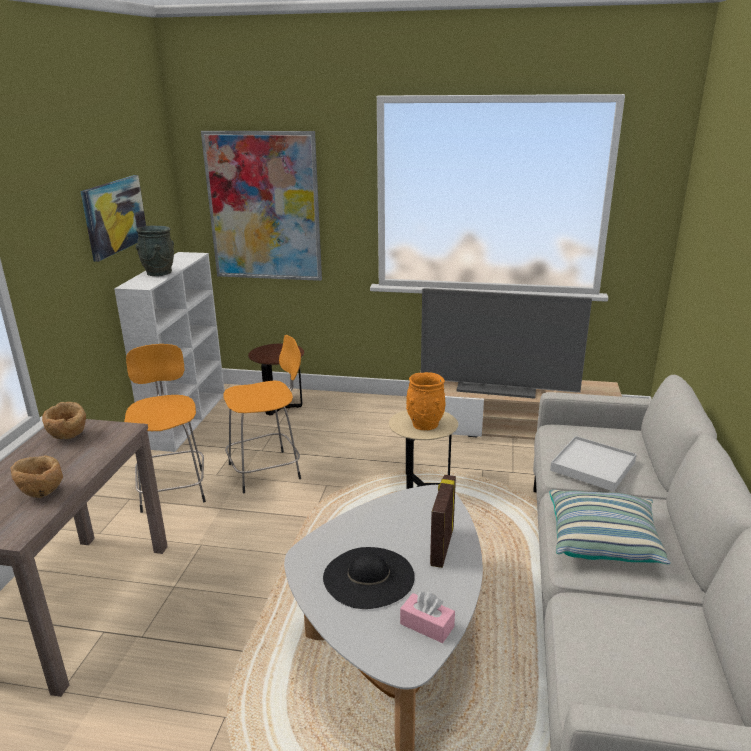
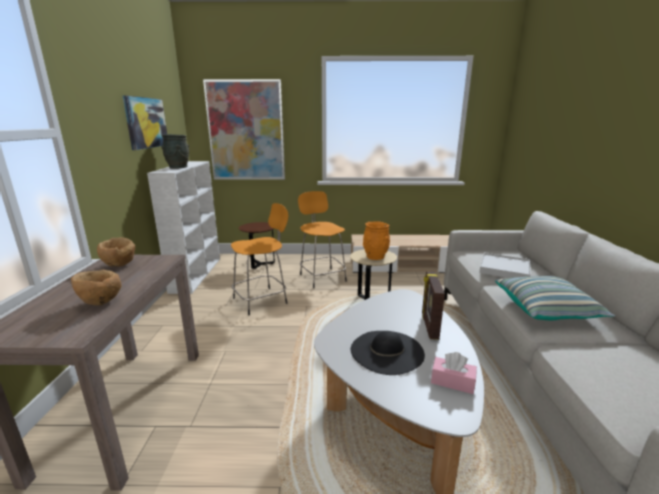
camera: 10 degrees left, 5 degrees down
orange stool [124,344,206,513] -> orange stool moved to [298,191,347,288]
television [421,288,592,399] -> none

